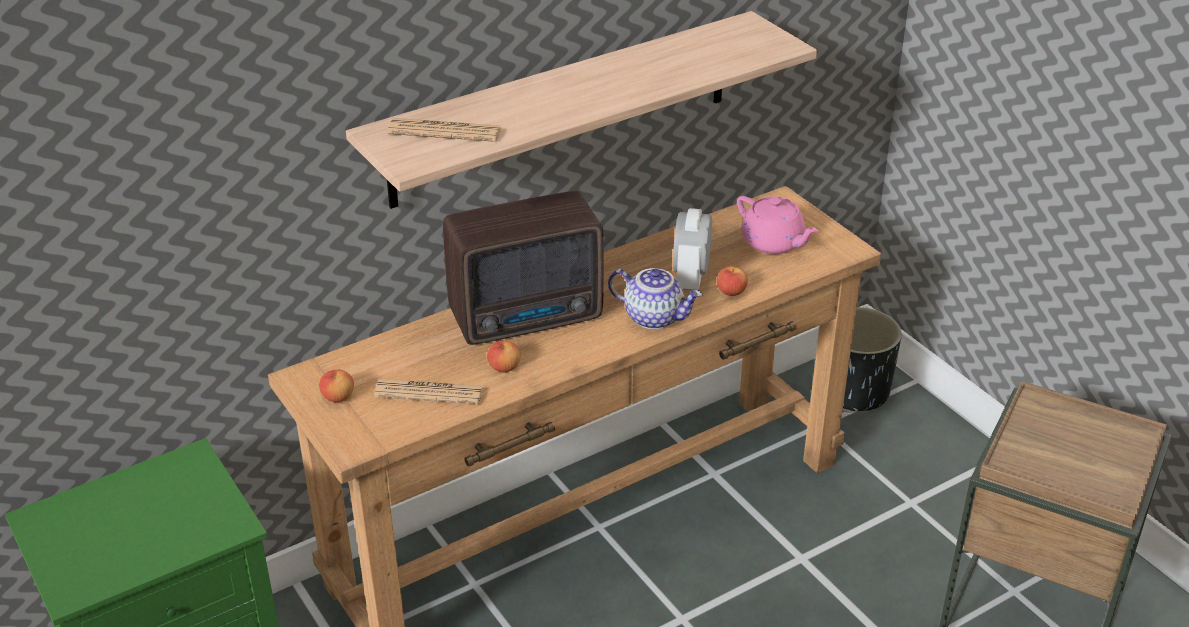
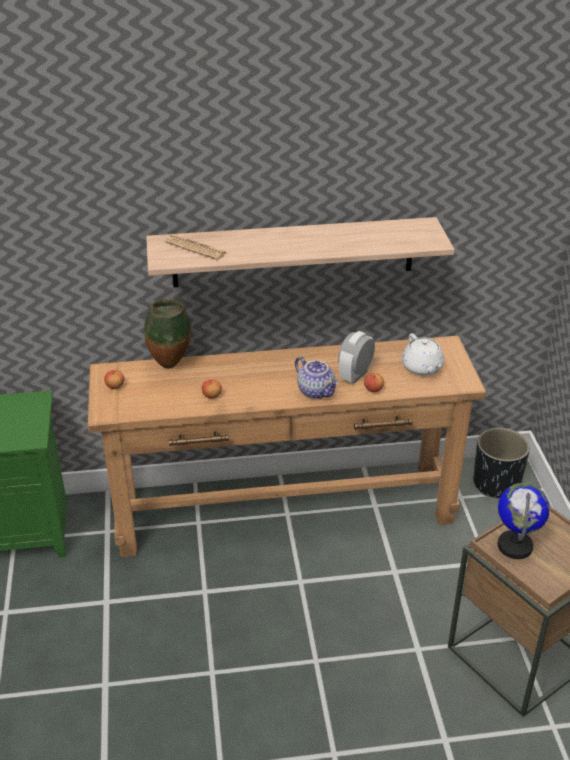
camera: 25 degrees right, 0 degrees up
newspaper [374,379,484,405] -> none
radio [443,191,604,345] -> none
pink teapot [737,196,819,254] -> white teapot [402,333,444,376]
none -> vase [144,299,191,369]
none -> globe [498,483,550,559]

